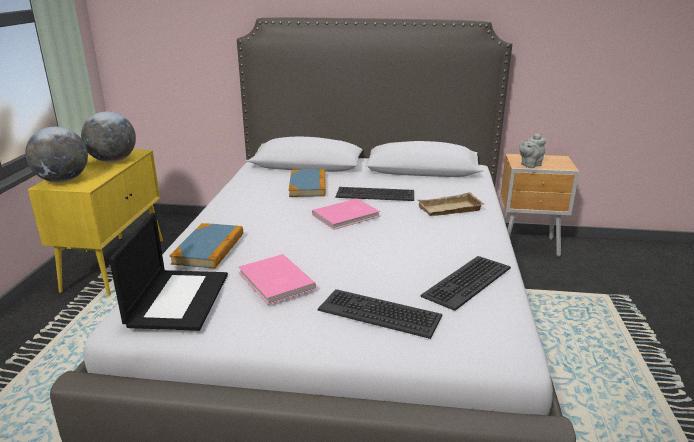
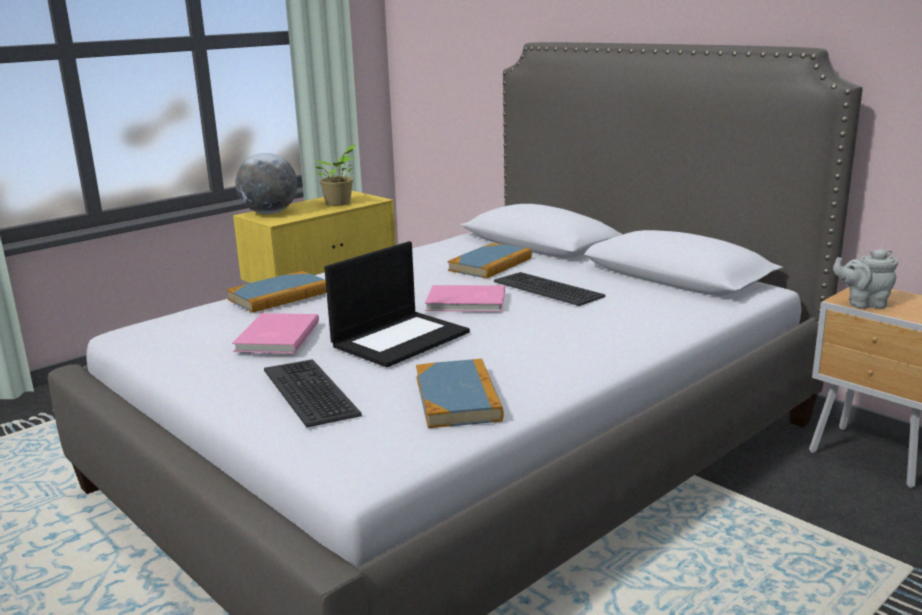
camera: 40 degrees right, 5 degrees down
globe [81,111,136,162] -> potted plant [314,145,356,206]
laptop [109,213,228,331] -> laptop moved to [324,241,470,367]
beige tray [418,192,484,216] -> none
keyboard [421,256,511,311] -> book [416,359,504,428]

